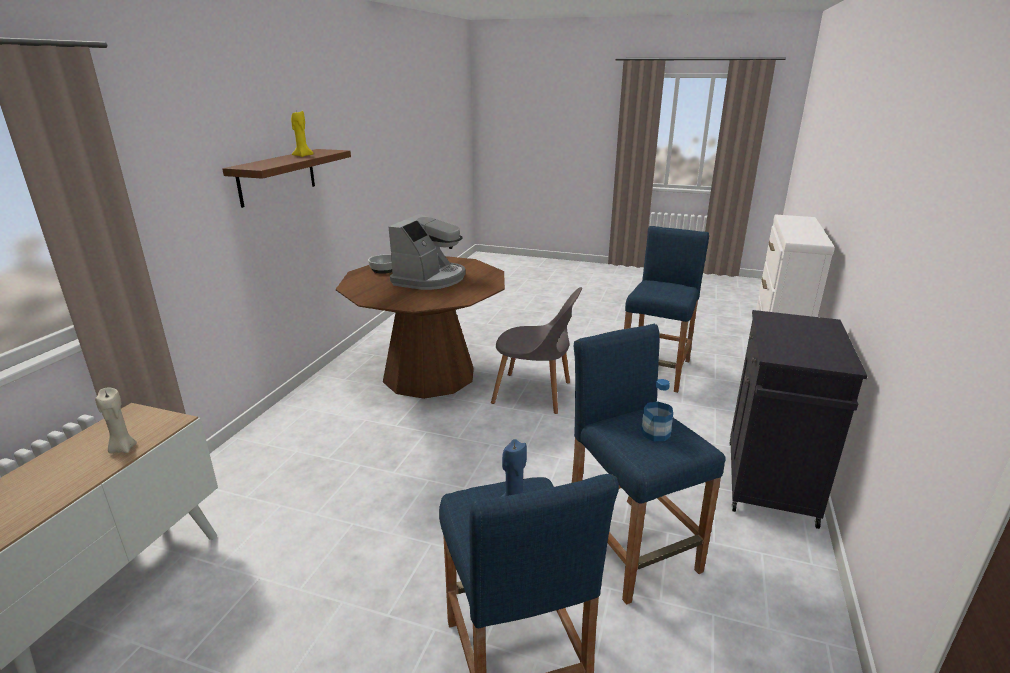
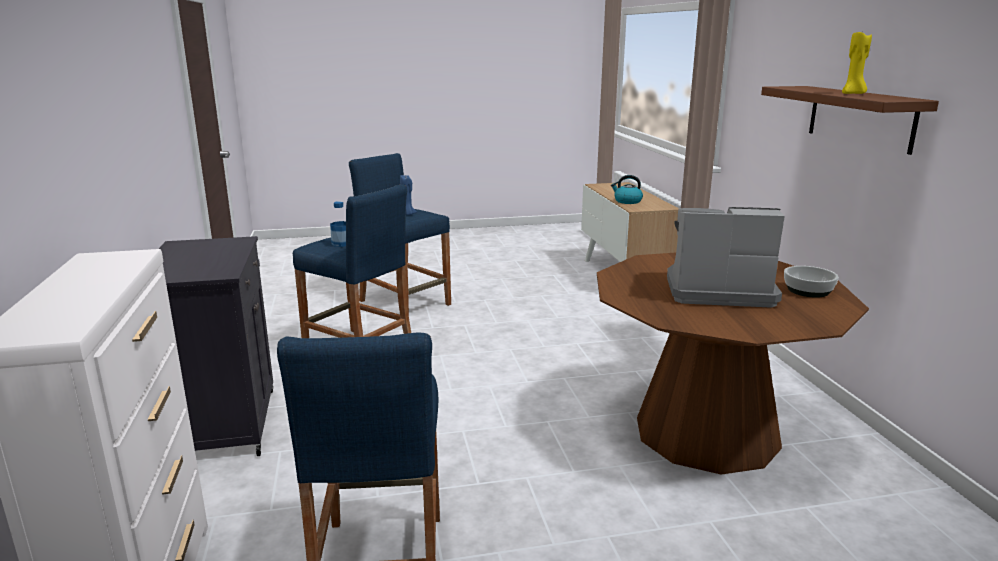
camera: 150 degrees right, 5 degrees down
beige candle [95,388,137,453] -> kettle [611,175,643,204]
coffee machine [388,214,466,290] -> coffee machine turned 105 degrees clockwise [667,207,785,308]
grey chair [491,287,582,414] -> none

